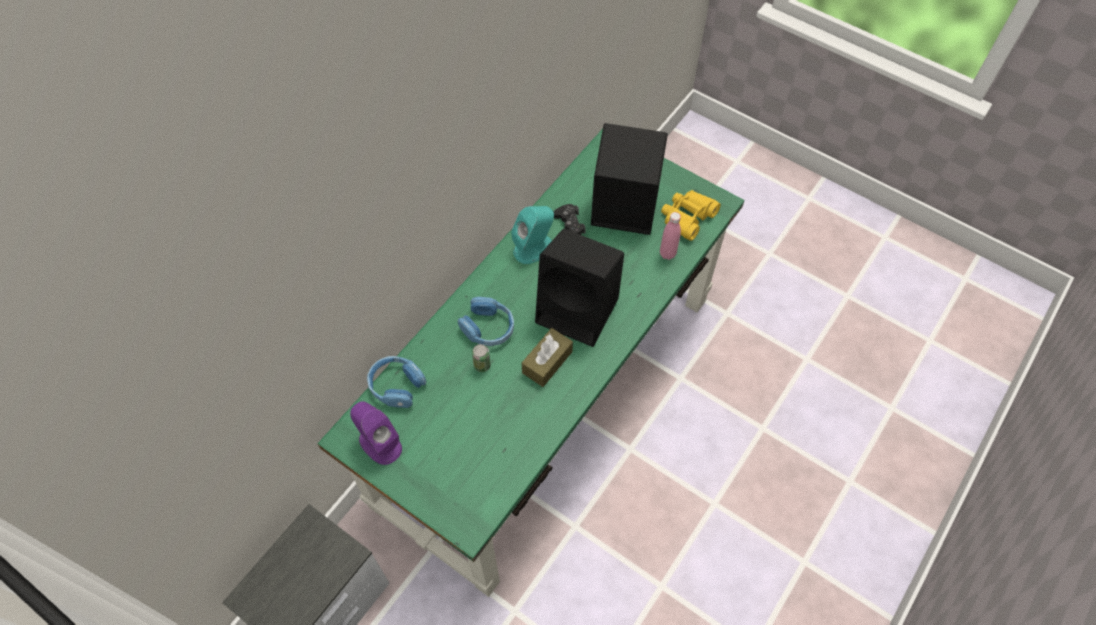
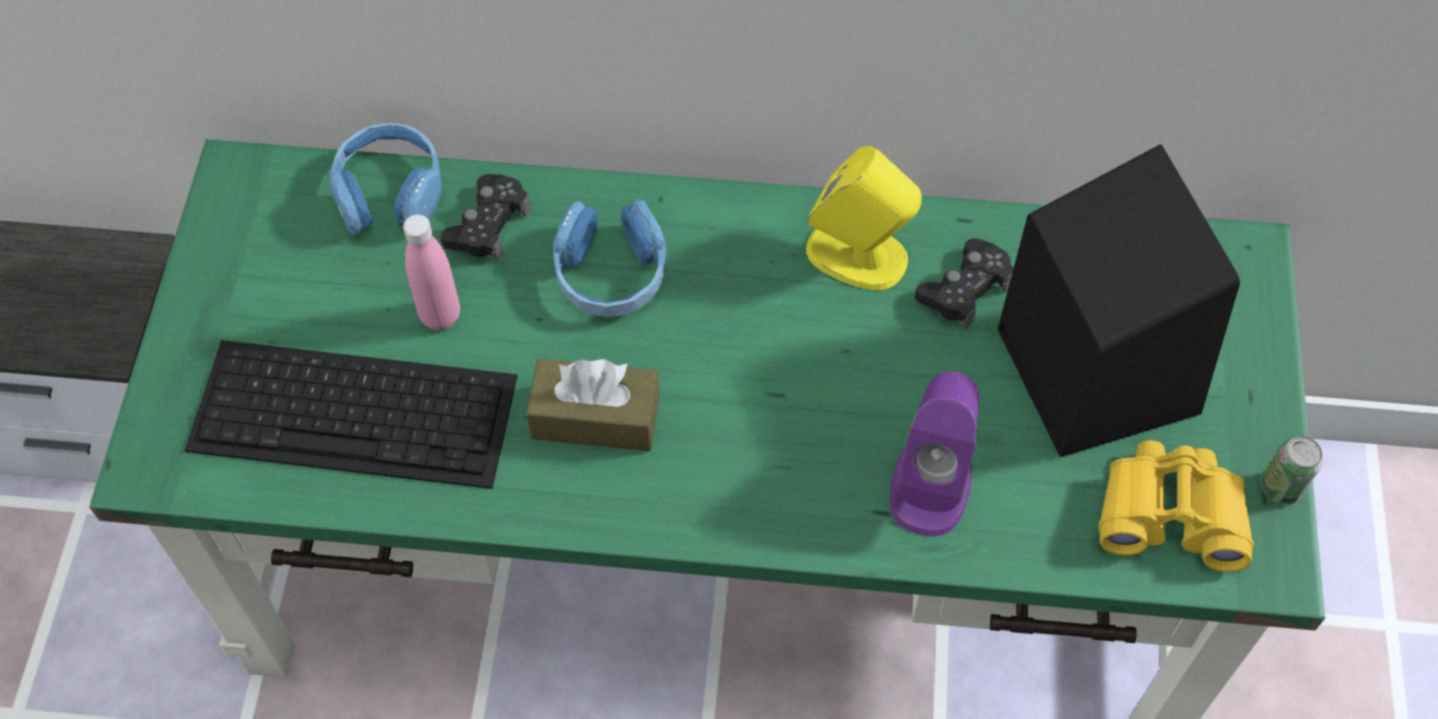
camera: 60 degrees right, 0 degrees up
purple speaker [350,401,402,465] -> purple speaker moved to [890,371,979,536]
can [472,344,491,372] -> can moved to [1261,436,1323,505]
turquoise speaker [511,206,554,264] -> yellow speaker [806,146,922,290]
black speaker [535,229,624,347] -> none
pink bottle [660,212,681,260] -> pink bottle moved to [403,215,460,331]
none -> keyboard [185,340,518,489]
none -> black game controller [440,174,531,262]

